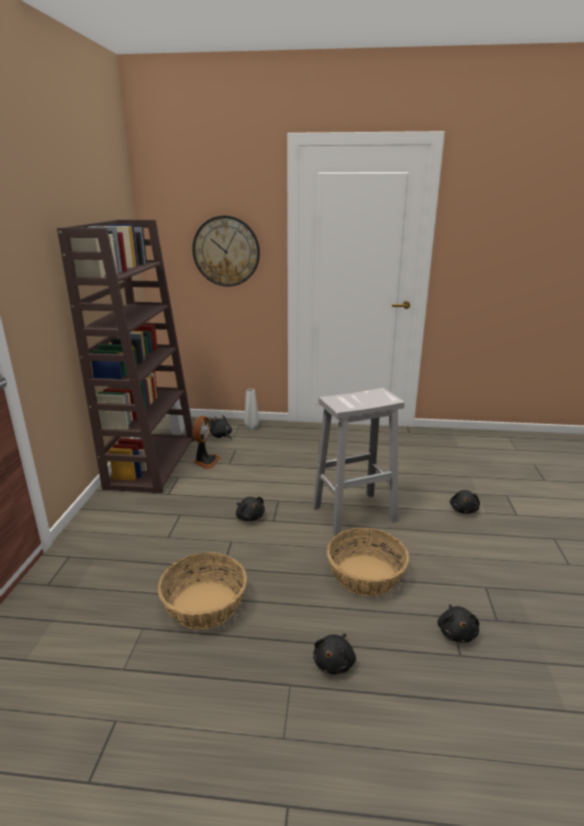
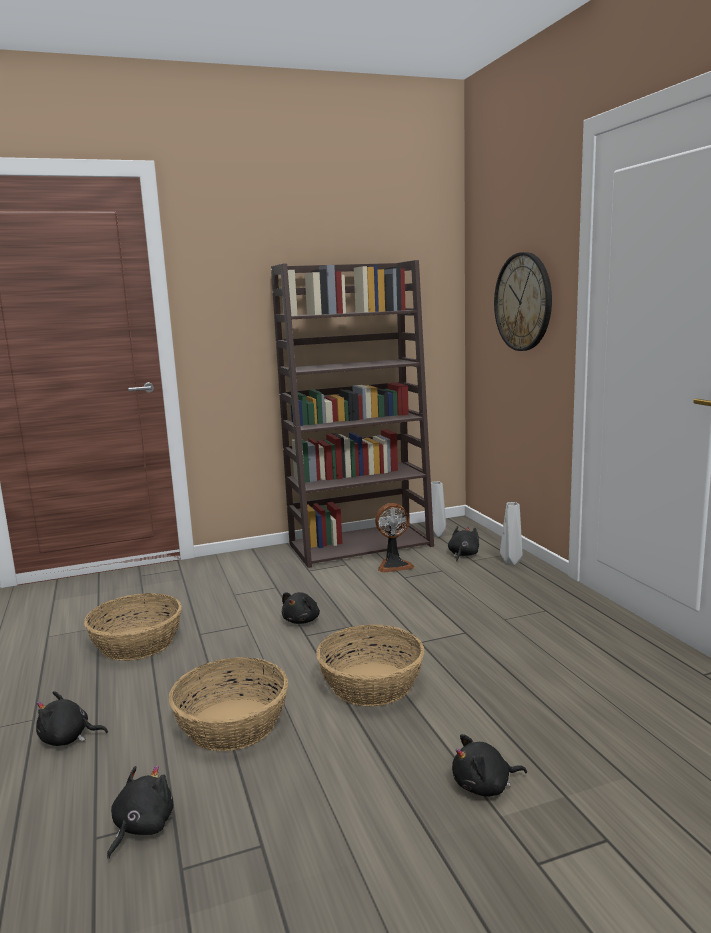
camera: 65 degrees right, 10 degrees down
white stool [313,388,405,536] -> basket [316,624,424,706]
black plush toy [438,605,479,643] -> black plush toy turned 135 degrees clockwise [107,765,174,859]

